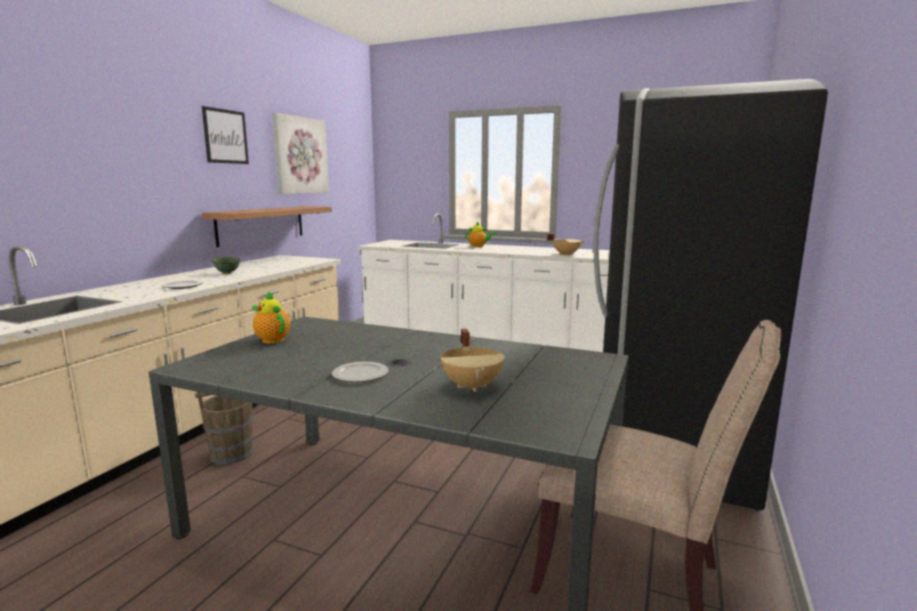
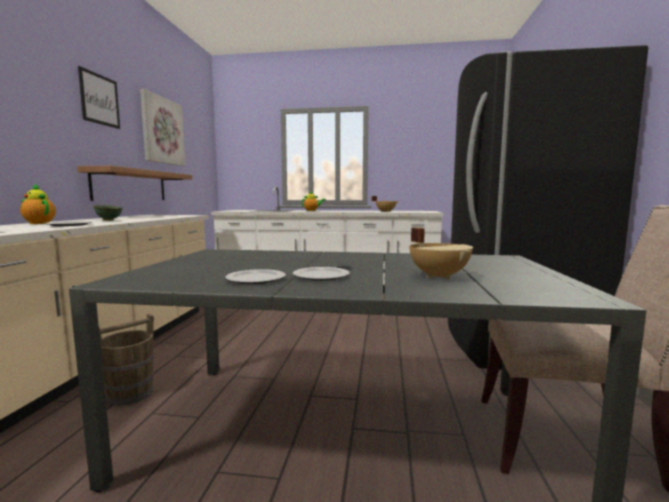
camera: 15 degrees left, 5 degrees down
teapot [252,291,290,343] -> teapot moved to [20,184,56,224]
none -> plate [225,269,286,284]

